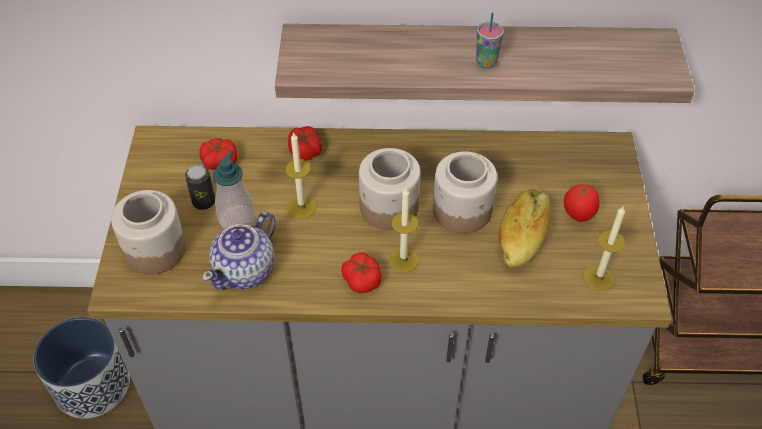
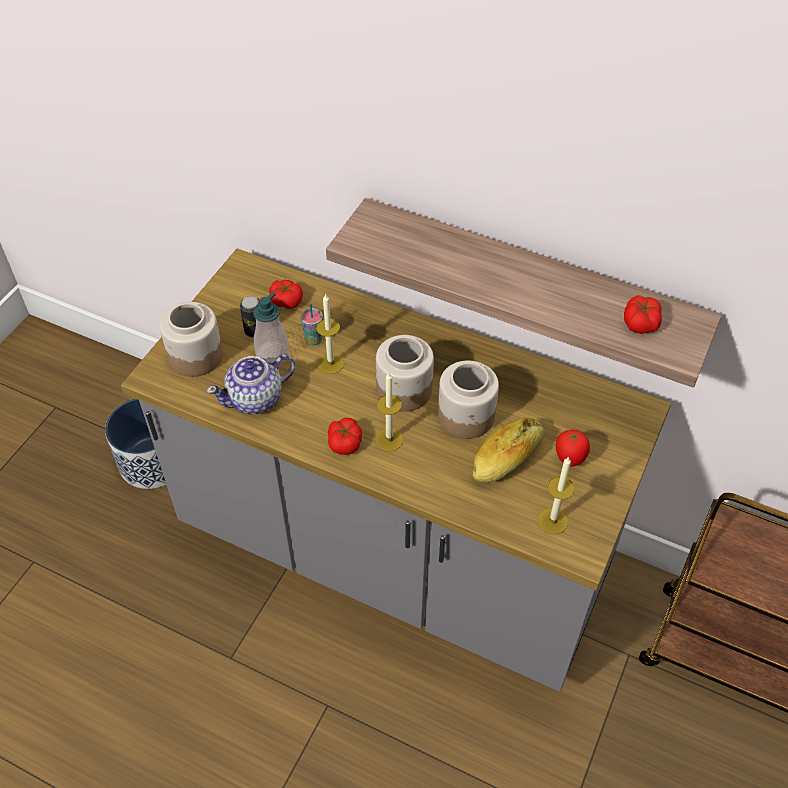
camera: 25 degrees right, 0 degrees up
tomato [288,126,322,160] -> tomato moved to [624,295,662,334]
cup [476,12,504,69] -> cup moved to [301,303,323,346]

